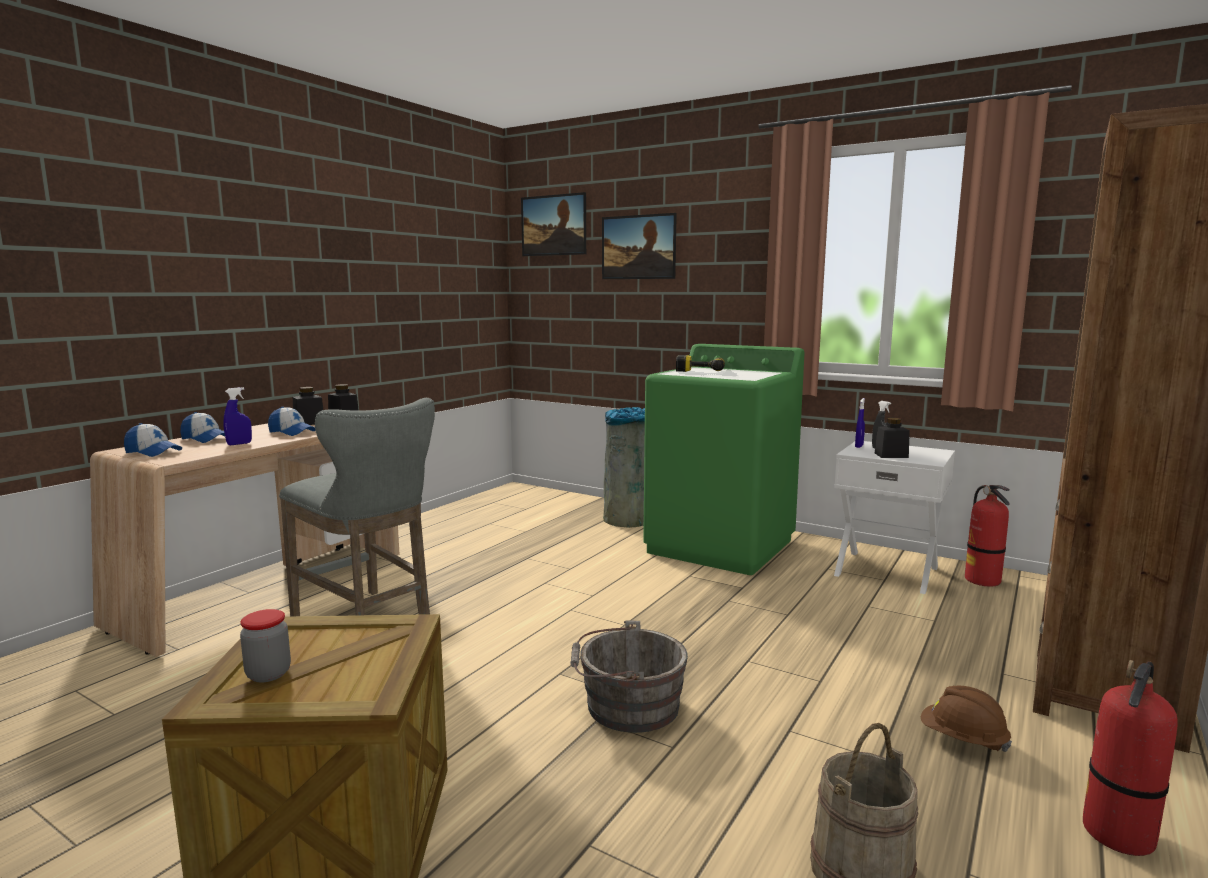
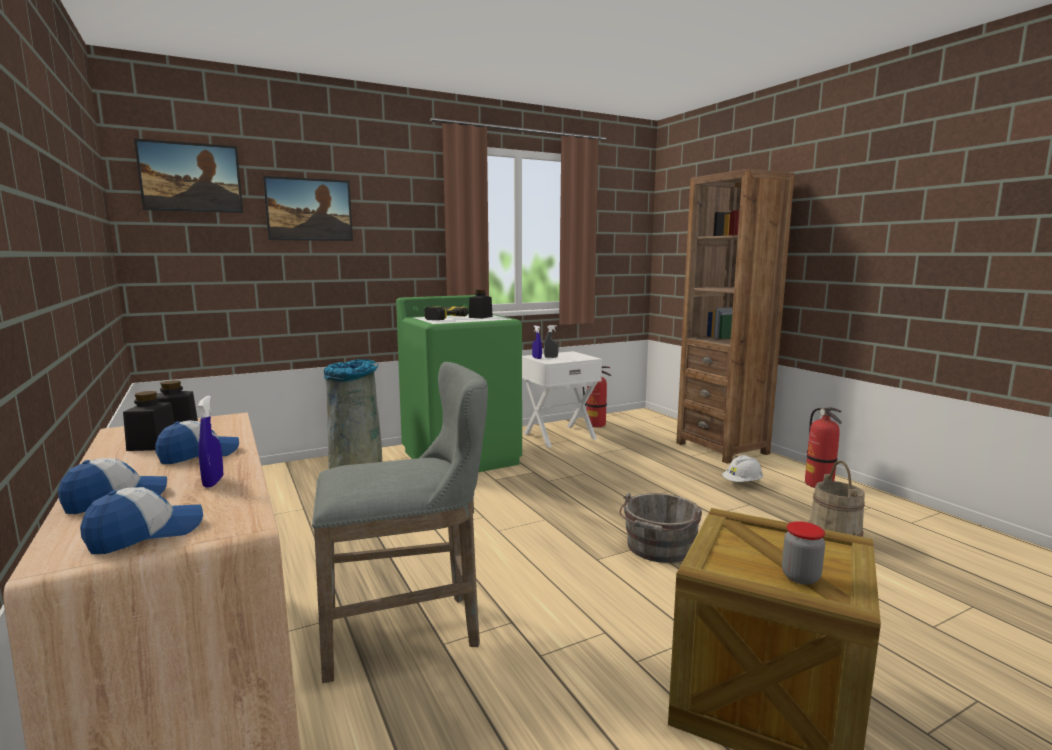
camera: 60 degrees left, 0 degrees up
black jar [875,418,910,458] -> black jar moved to [469,290,493,319]
brown hard hat [921,686,1012,752] -> white hard hat [722,455,763,482]

